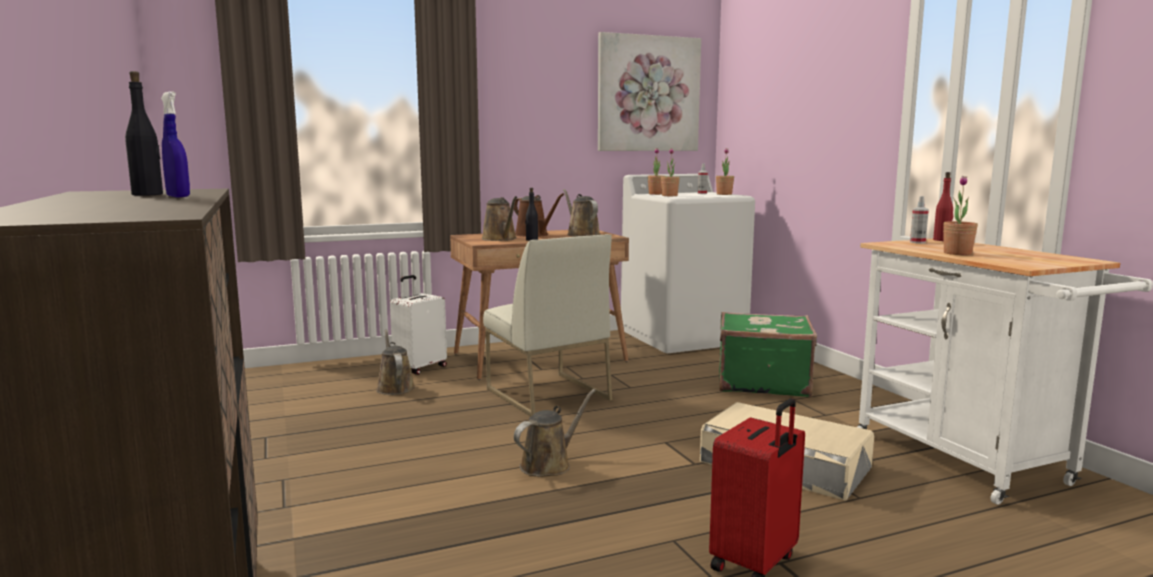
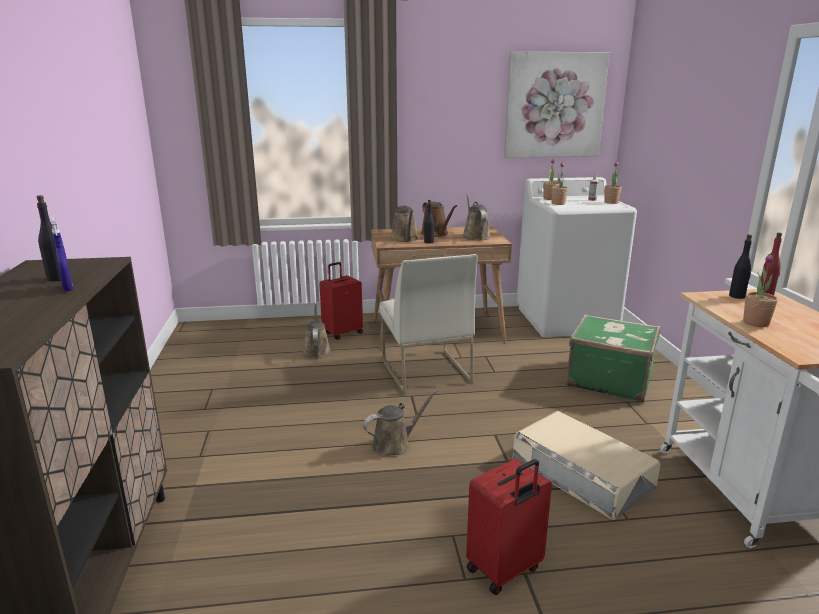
camera: 15 degrees right, 10 degrees up
white suitcase [390,275,447,375] -> red suitcase [319,262,363,340]
spray bottle [910,196,929,243] -> black bottle [729,234,752,299]

